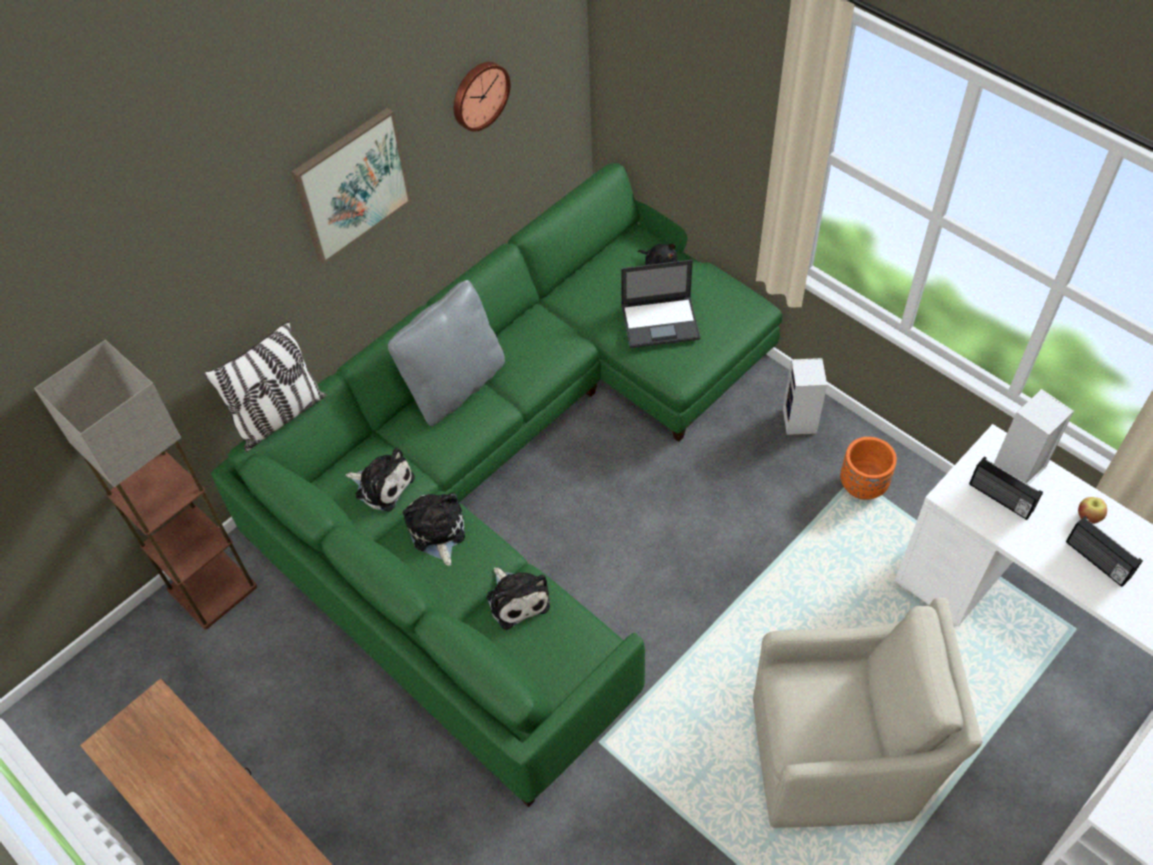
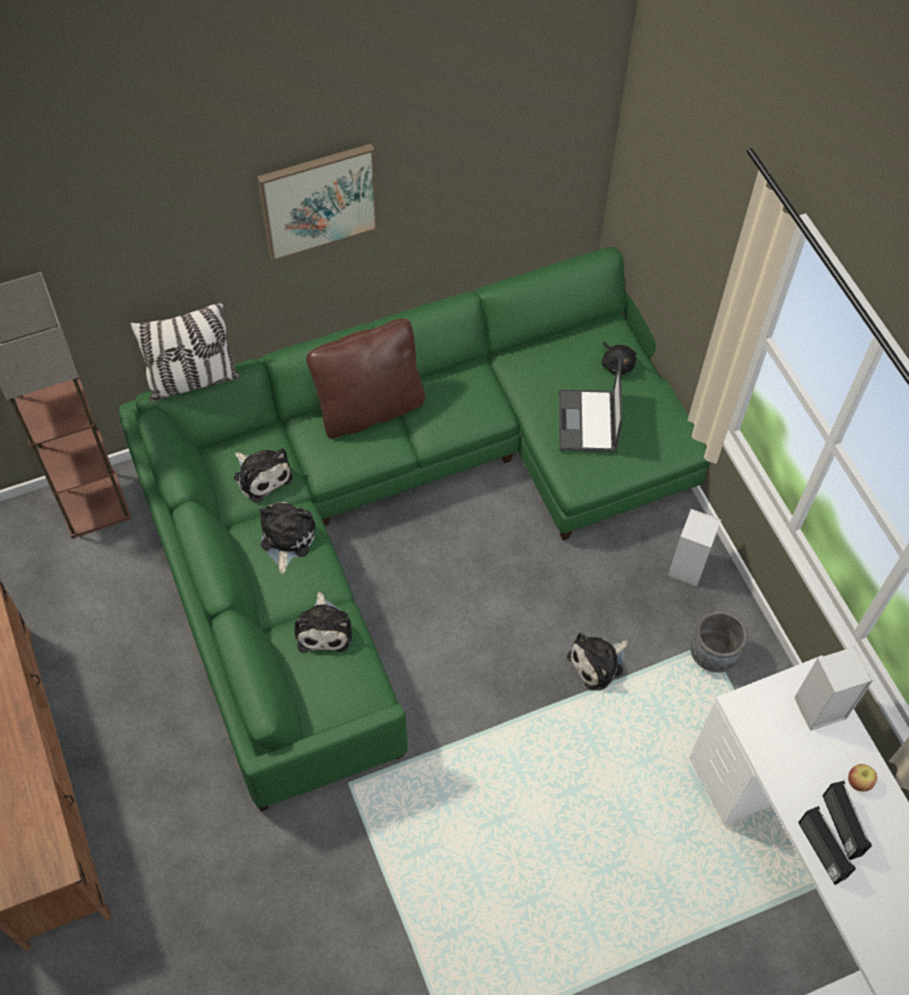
camera: 20 degrees right, 5 degrees up
grey pillow [388,280,505,426] -> brown pillow [306,318,425,439]
wall clock [454,62,510,132] -> none
laptop [621,260,700,348] -> laptop turned 75 degrees clockwise [559,359,623,452]
beige armchair [753,597,982,828] -> none
orange planter [840,437,897,500] -> grey planter [690,610,748,673]
radio [969,457,1043,520] -> radio moved to [798,806,856,885]
none -> plush toy [567,633,628,690]

